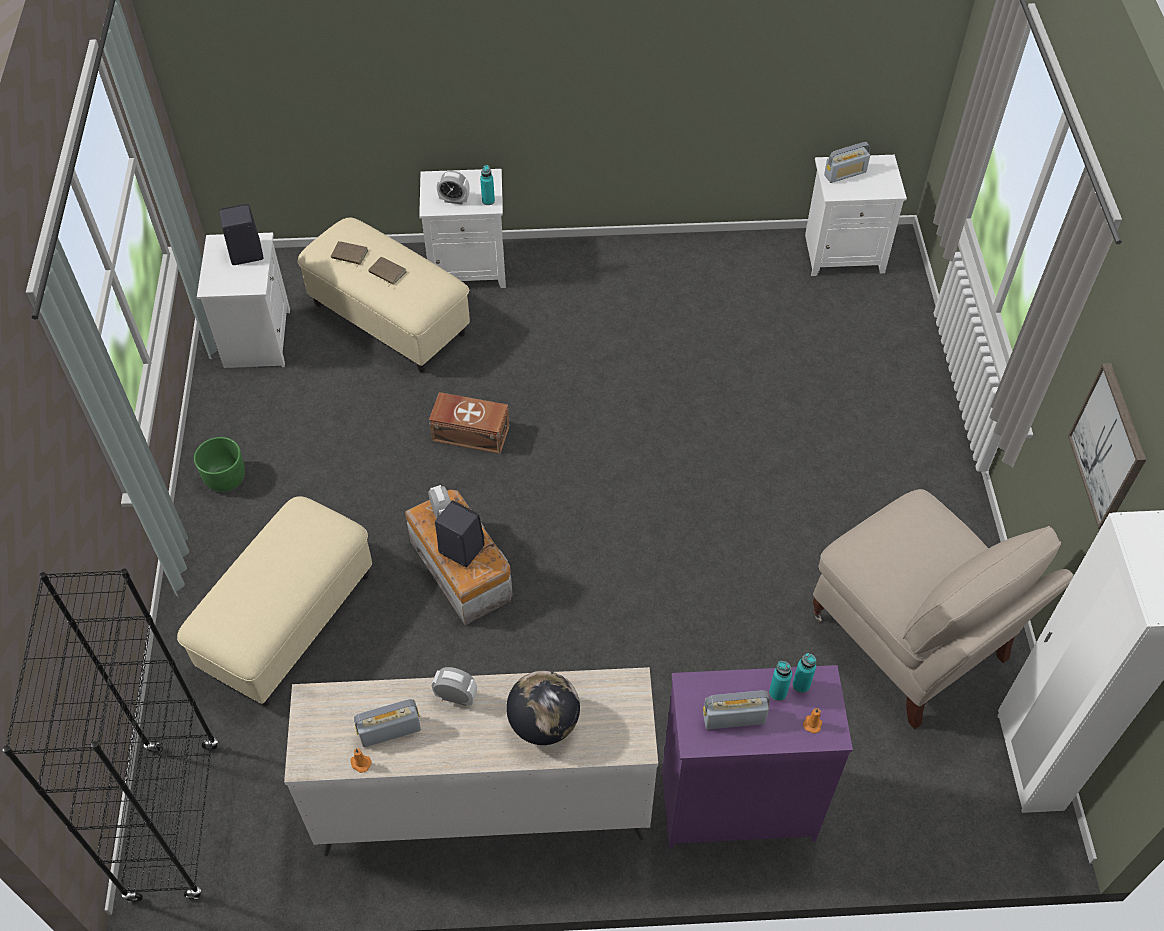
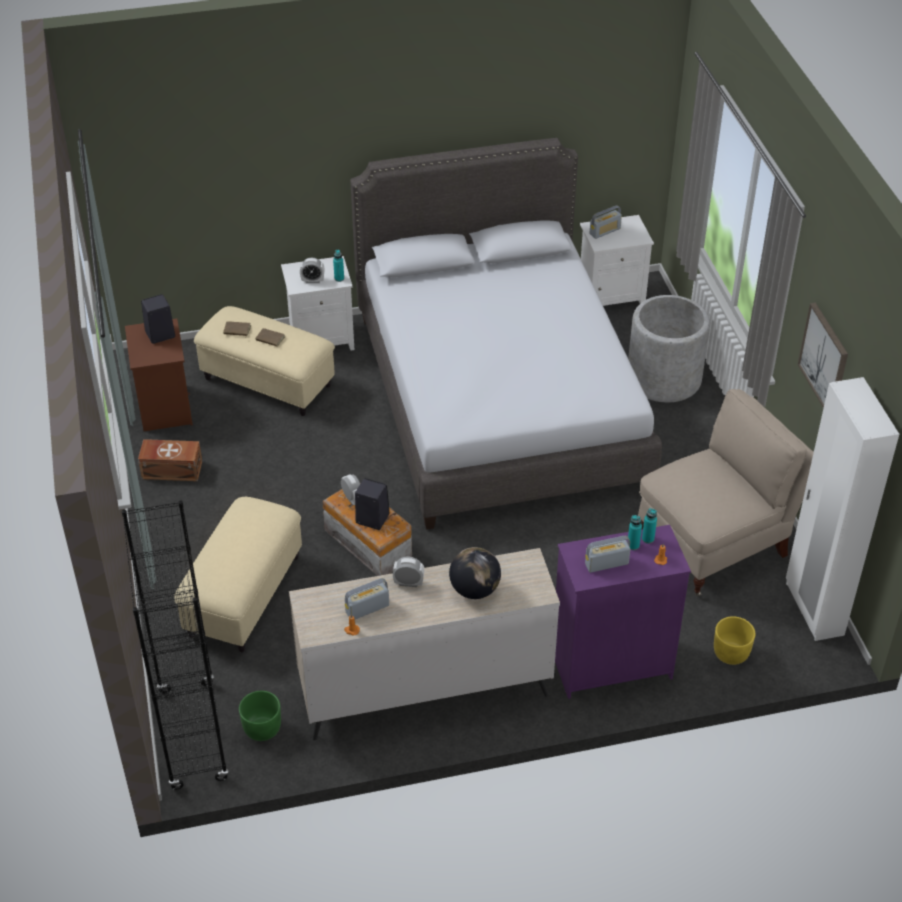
camera: 10 degrees left, 10 degrees down
green planter [194,437,245,492] -> green planter moved to [239,691,281,741]
white nightstand [197,233,290,368] -> brown nightstand [125,318,193,431]
brown storage box [429,392,510,454] -> brown storage box moved to [138,439,202,481]
beige chair [813,489,1074,729] -> beige chair turned 75 degrees counterclockwise [638,389,814,596]
none -> grey bed [350,138,662,530]
none -> grey planter [628,295,710,403]
none -> yellow planter [714,616,755,665]

